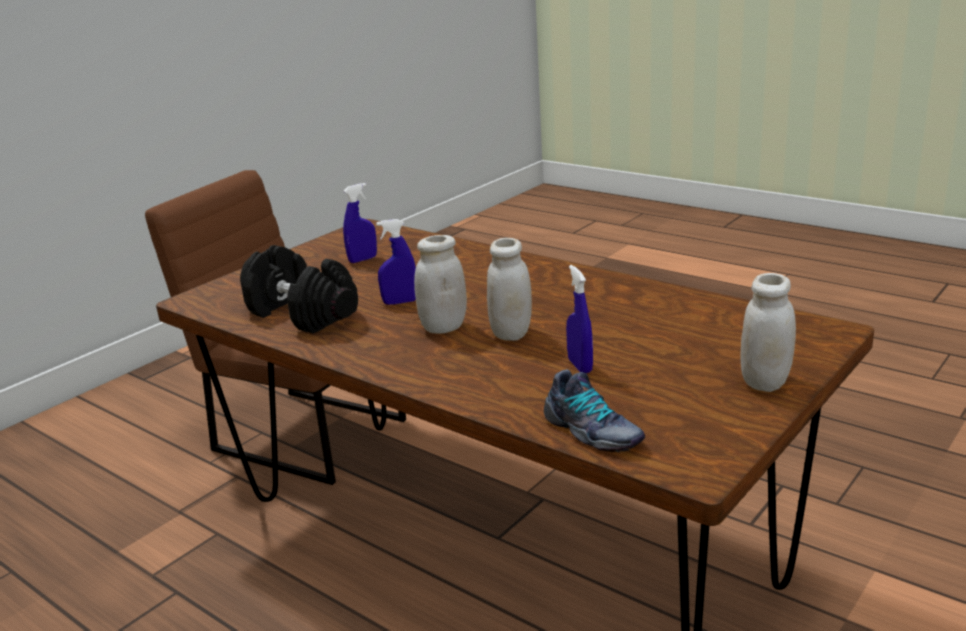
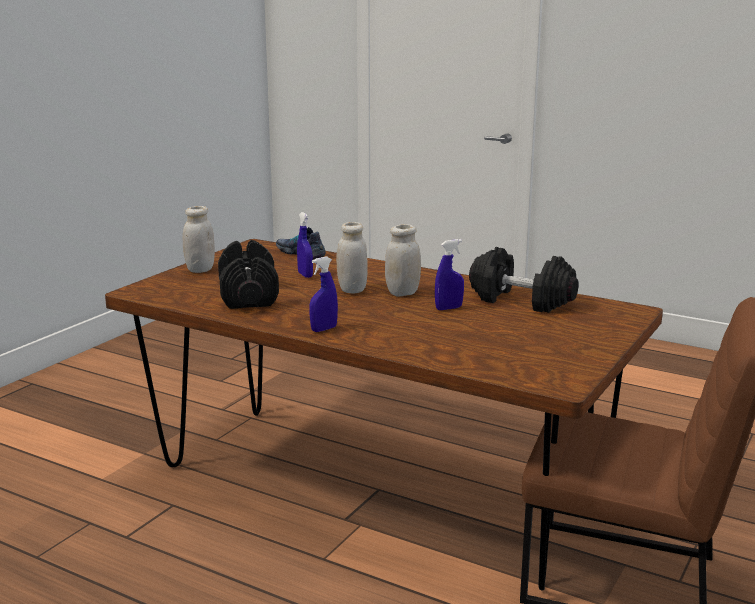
camera: 170 degrees right, 5 degrees down
blue spray bottle [343,183,377,263] -> blue spray bottle moved to [309,256,338,332]
none -> black dumbbell [218,240,279,309]

